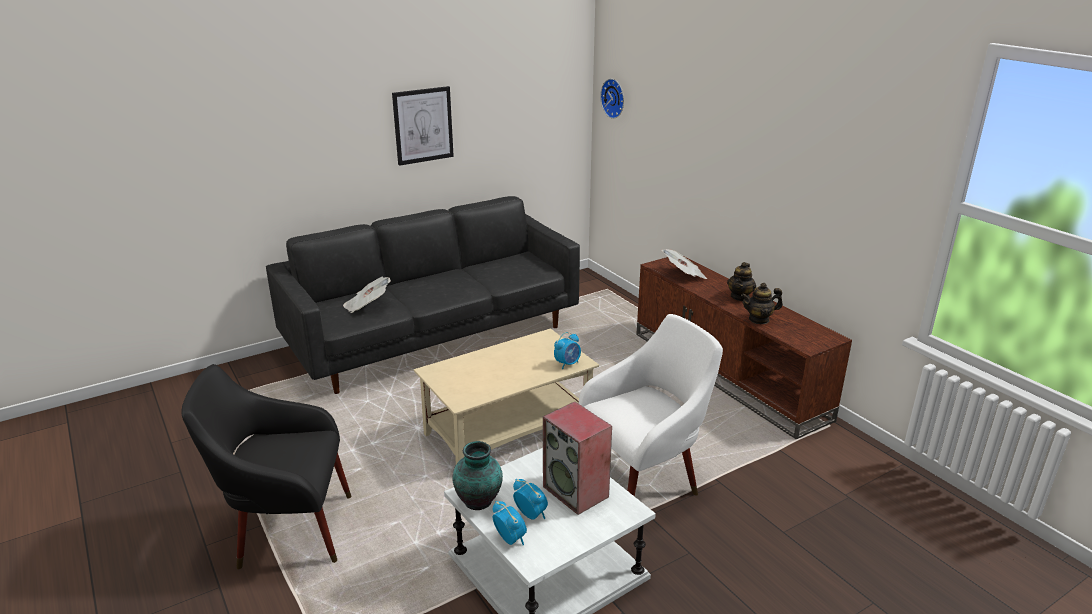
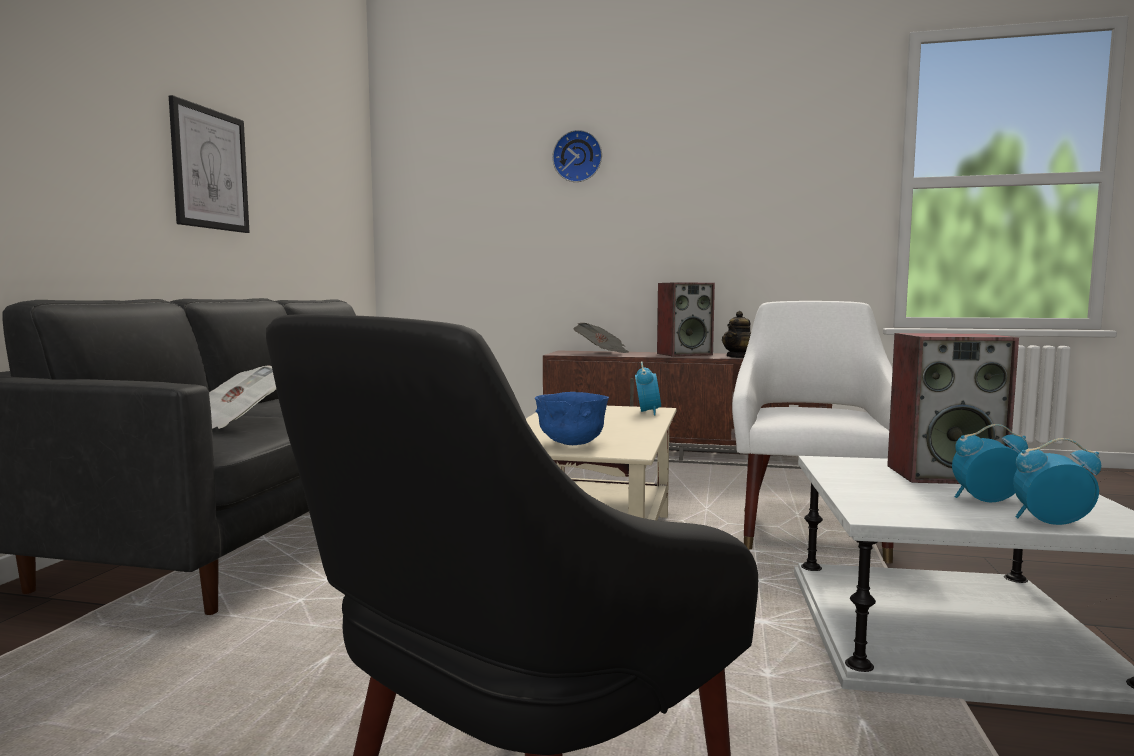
camera: 45 degrees left, 20 degrees down
vase [452,441,503,510] -> none
wall clock [600,79,624,119] -> wall clock moved to [552,130,602,182]
teapot [727,262,756,301] -> speaker [657,282,715,356]
none -> blue bowl [535,392,609,445]

